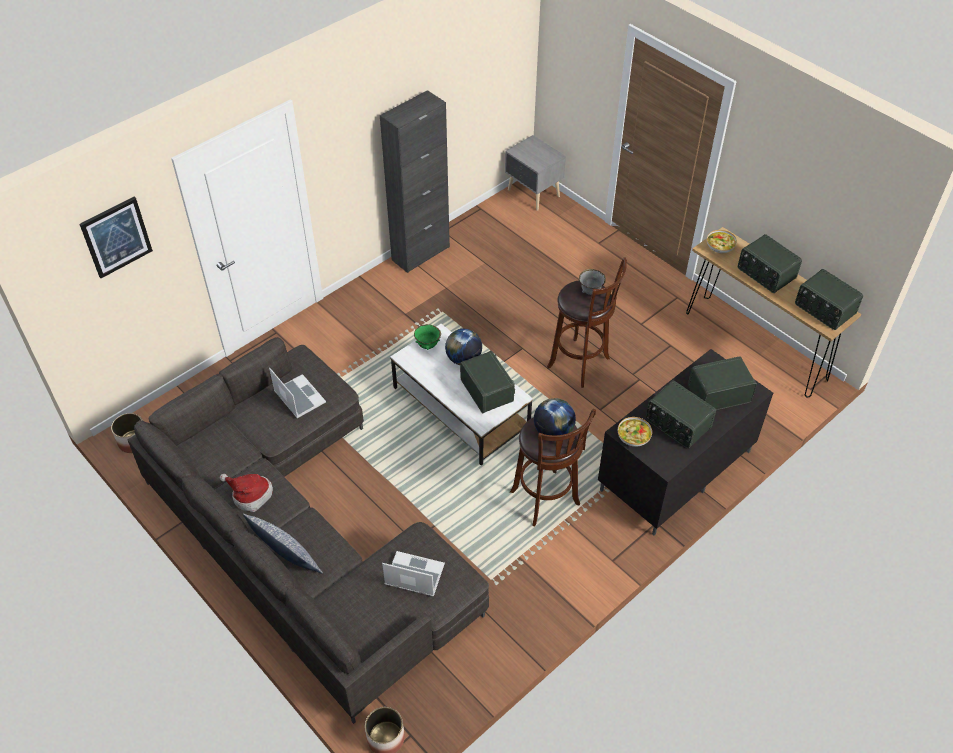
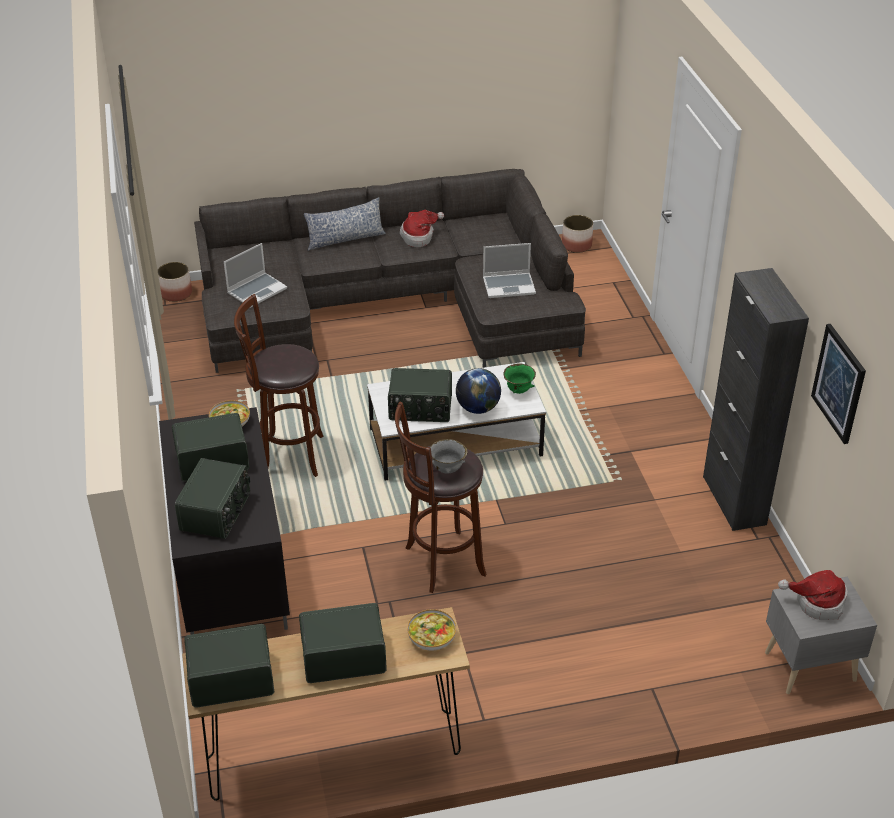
camera: 120 degrees right, 10 degrees down
picture [80,197,153,278] -> picture moved to [811,324,866,444]
globe [534,398,576,435] -> none
none -> hat [778,570,847,620]

